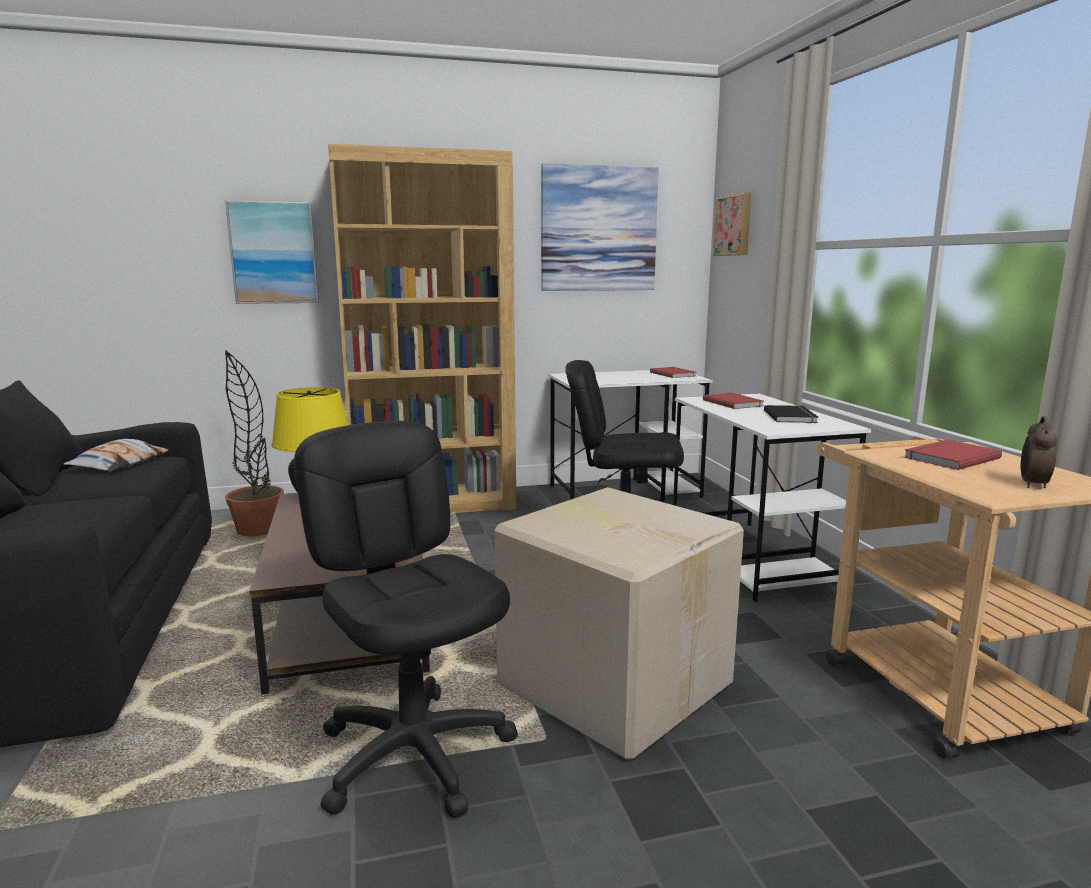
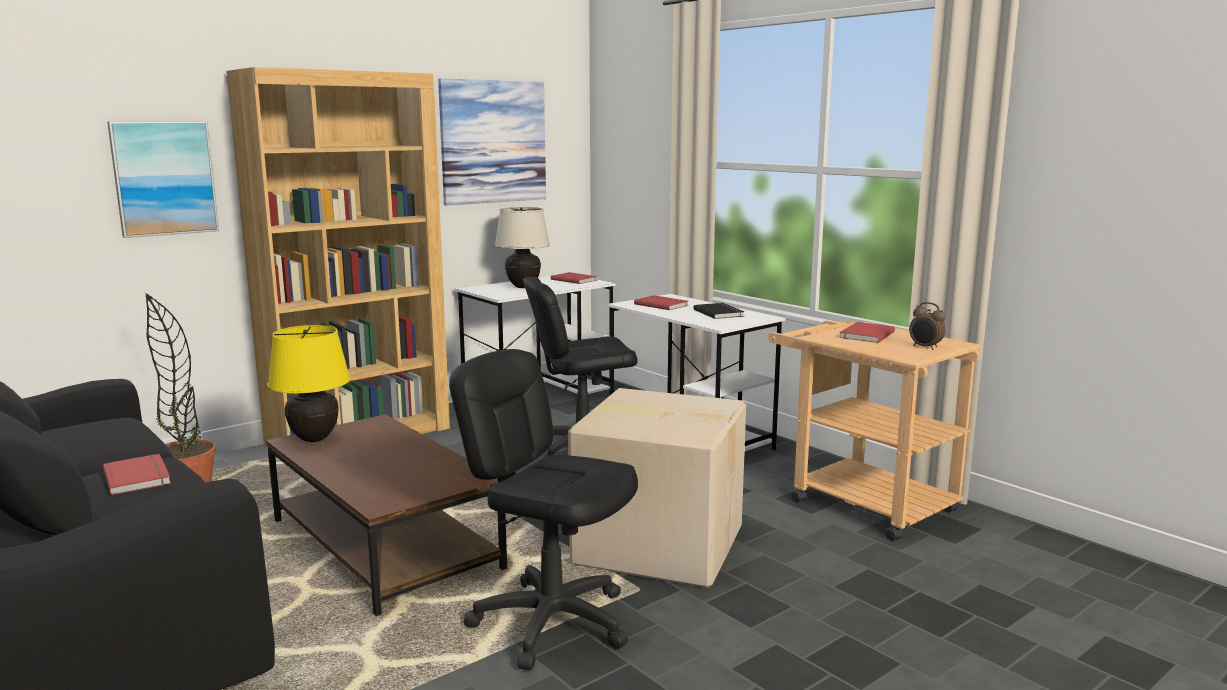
camera: 25 degrees left, 0 degrees up
pillow [63,439,169,472] -> none
picture [713,193,751,256] -> none
alarm clock [1020,416,1057,488] -> alarm clock turned 45 degrees counterclockwise [909,302,946,350]
none -> red book [103,454,171,495]
none -> beige table lamp [494,207,550,288]

